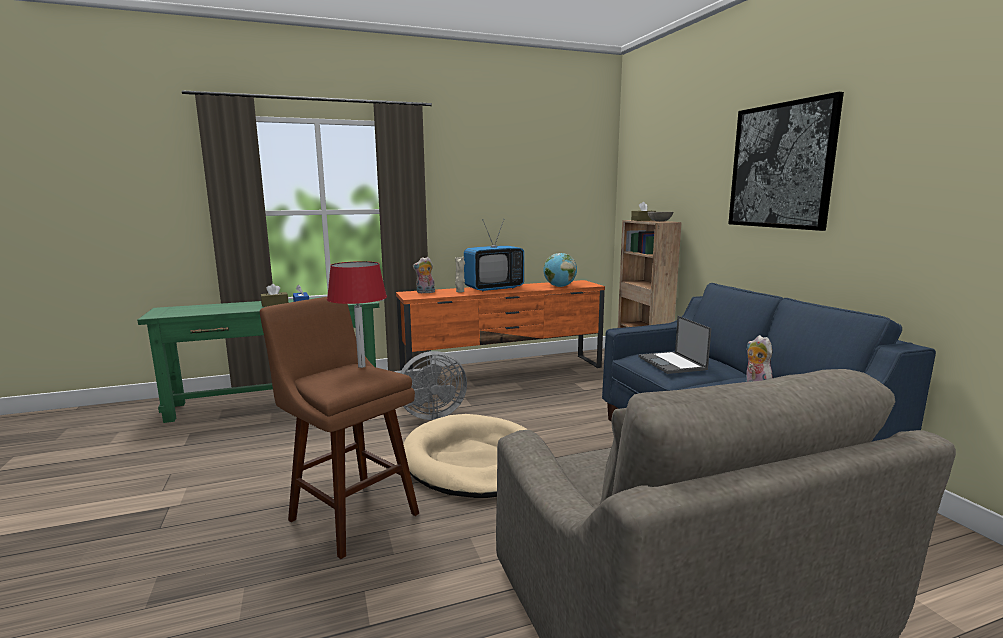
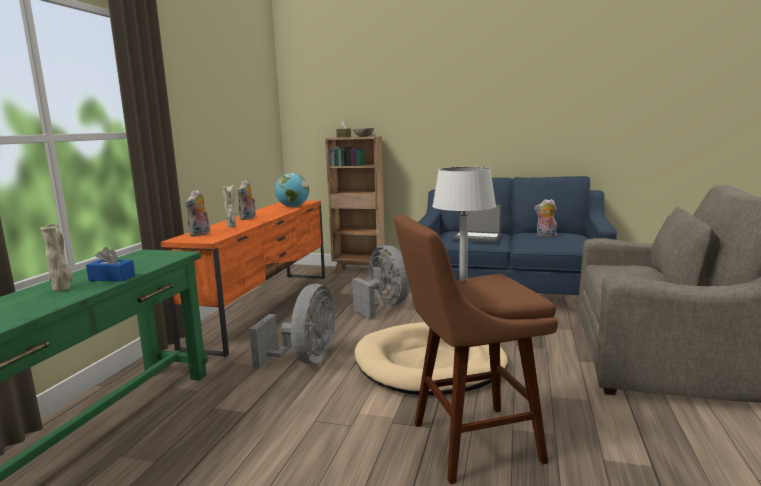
camera: 55 degrees left, 0 degrees up
brown tissue box [261,284,288,307] -> beige vase [40,223,73,291]
red table lamp [327,261,387,368] -> white table lamp [432,167,496,281]
television [464,220,524,291] -> plush toy [238,180,255,220]
picture [728,92,844,231] -> none
none -> grey fan [353,245,410,319]

